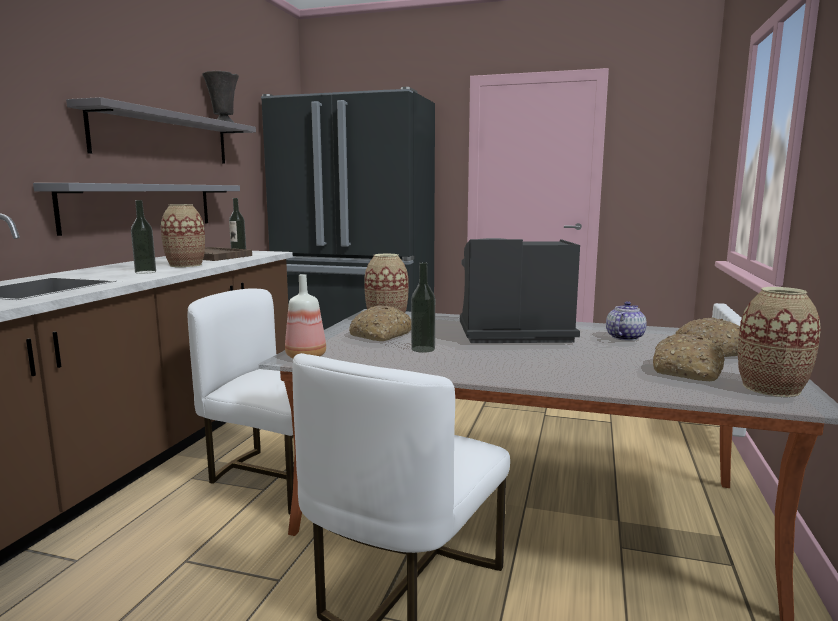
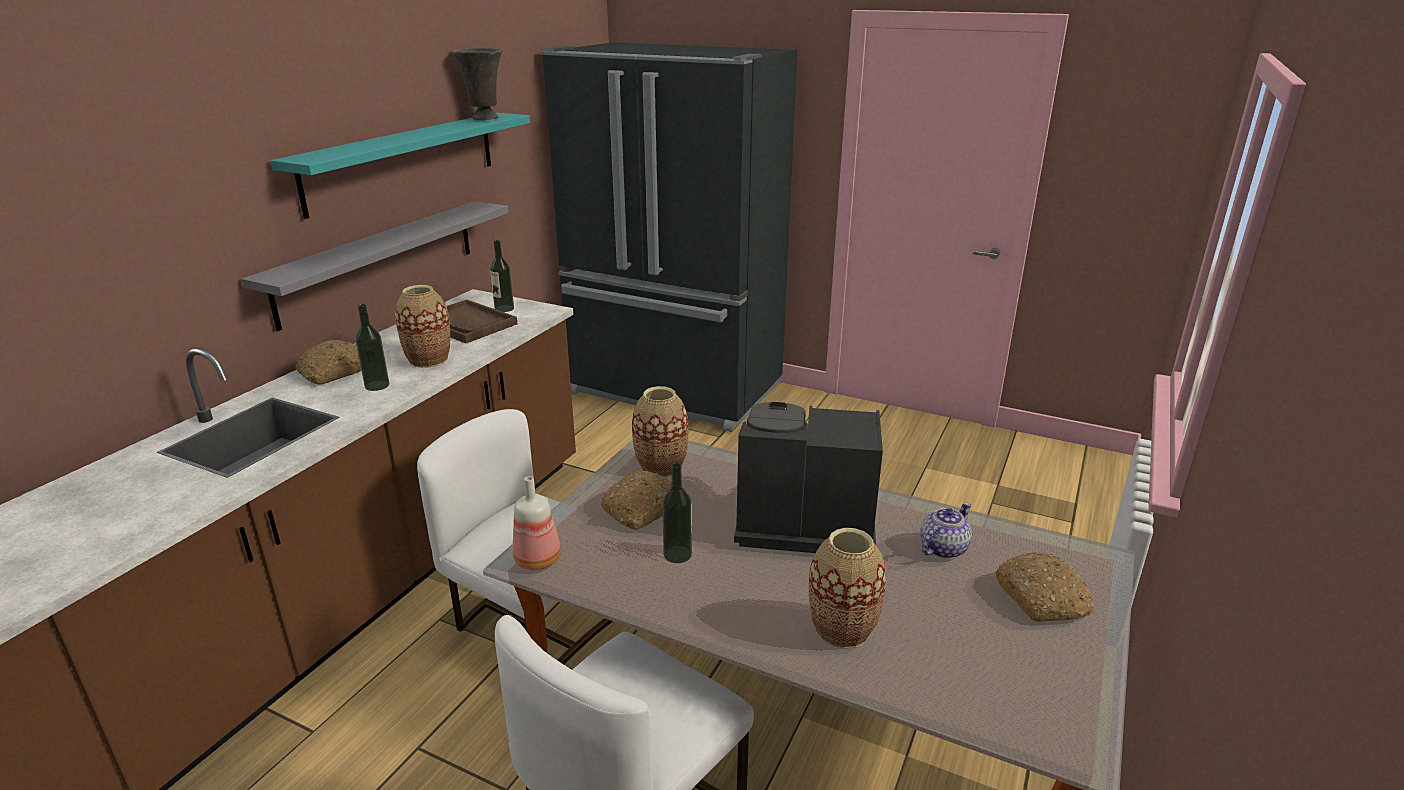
camera: 10 degrees right, 15 degrees up
grey shelf [66,97,256,164] -> turquoise shelf [270,113,530,219]
bread [653,334,725,381] -> bread moved to [296,340,361,385]
vase [738,287,821,397] -> vase moved to [809,528,886,649]

